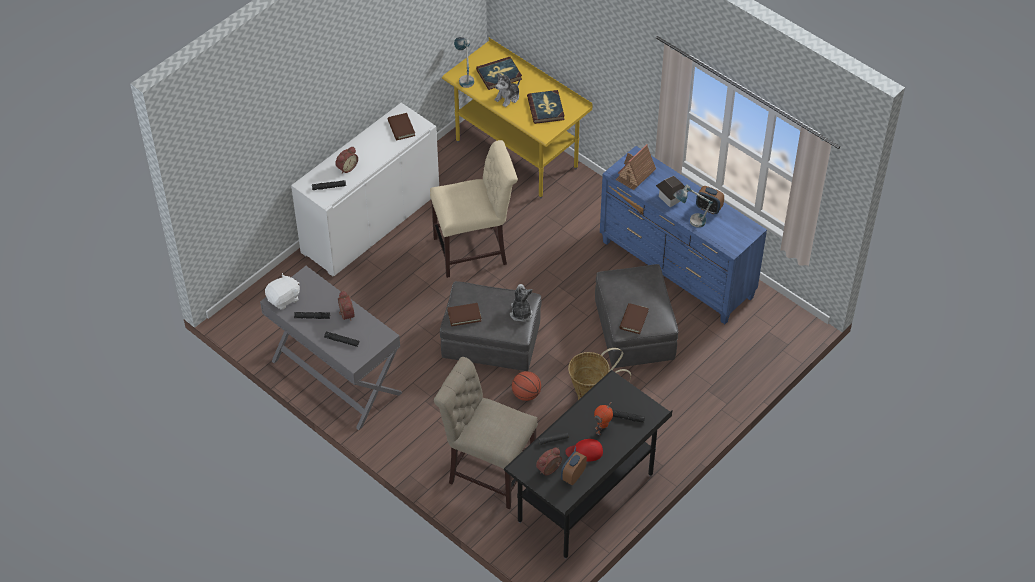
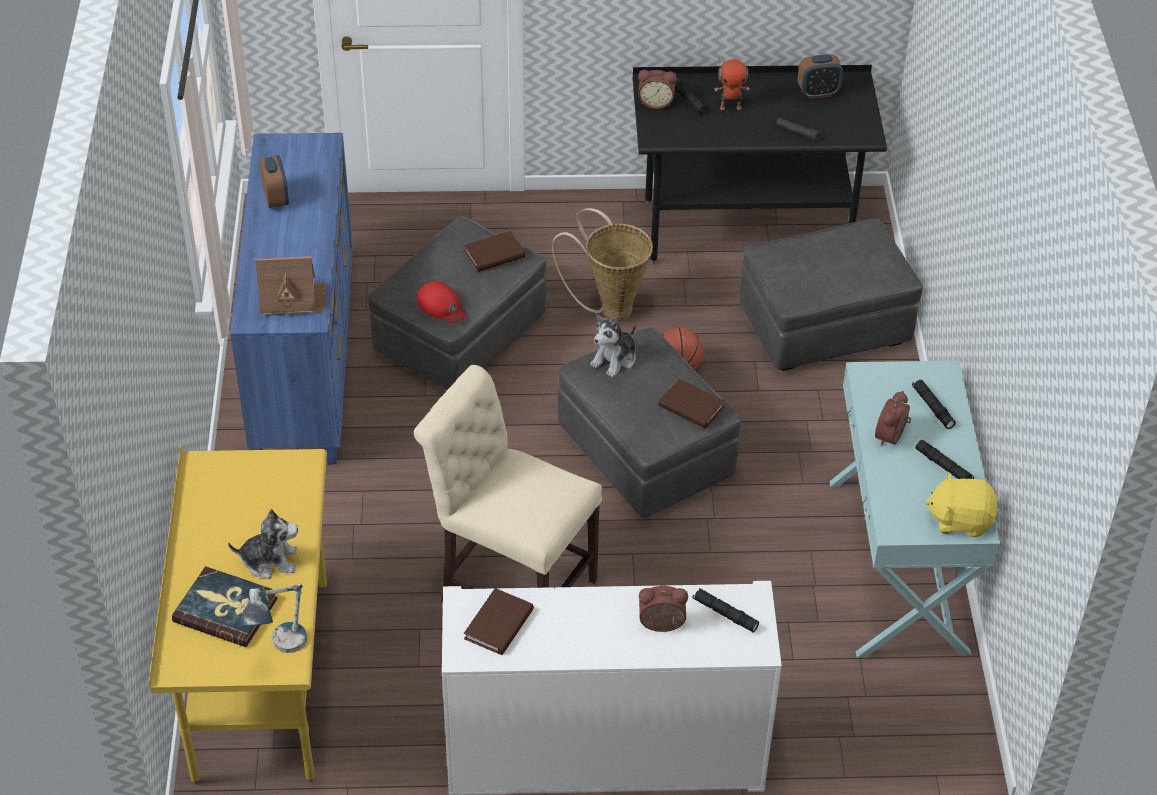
camera: 135 degrees left, 5 degrees down
grey console table [260,266,403,430] -> turquoise console table [829,361,1000,658]
white plush toy [265,273,300,310] -> yellow plush toy [925,472,998,537]
beige chair [434,357,538,509] -> grey ottoman [739,219,923,371]
book [527,90,565,124] -> none
alarm clock [536,447,562,476] -> alarm clock moved to [638,70,676,109]
red cap [566,439,603,462] -> red cap moved to [417,281,467,323]
toy house [656,176,689,207] -> none
table lamp [673,185,713,228] -> none

